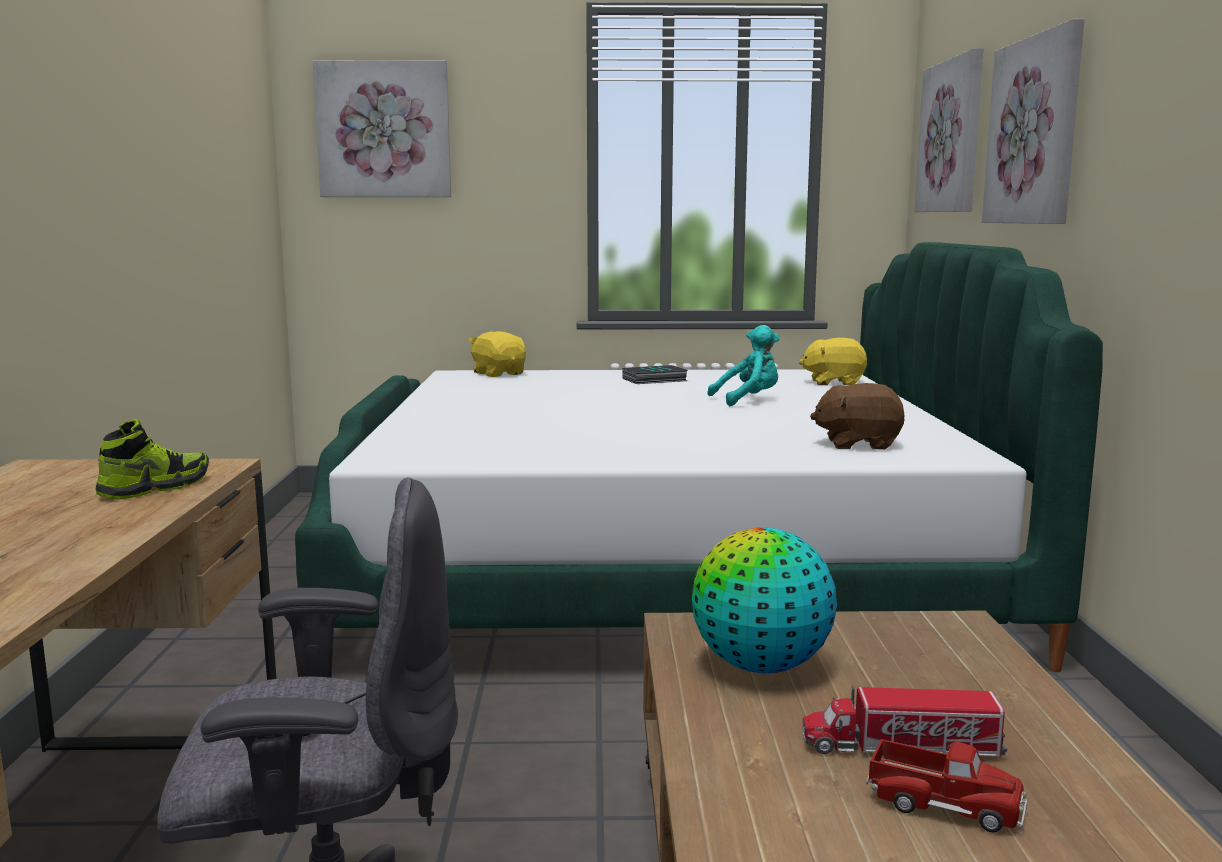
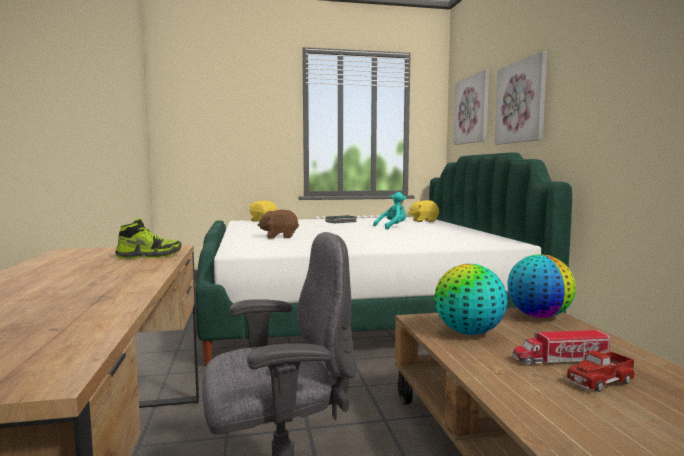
camera: 10 degrees left, 5 degrees down
shoe [96,419,209,500] -> shoe turned 45 degrees clockwise [115,218,182,259]
picture [313,60,451,197] -> none
brown plush toy [810,383,905,450] -> brown plush toy moved to [258,210,299,239]
toy truck [866,739,1027,832] -> toy truck turned 135 degrees clockwise [566,350,636,392]
none -> globe [507,254,576,318]

